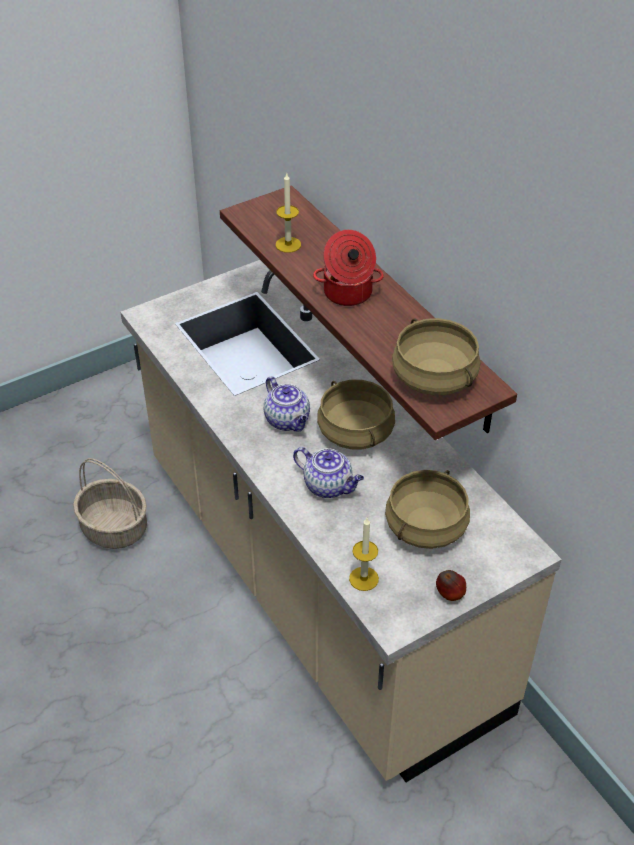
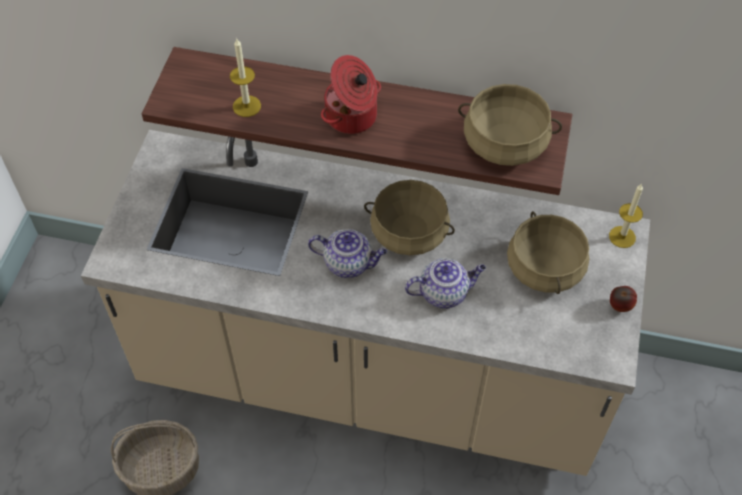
camera: 45 degrees left, 10 degrees up
candle [349,518,379,591] -> candle moved to [609,183,643,248]

